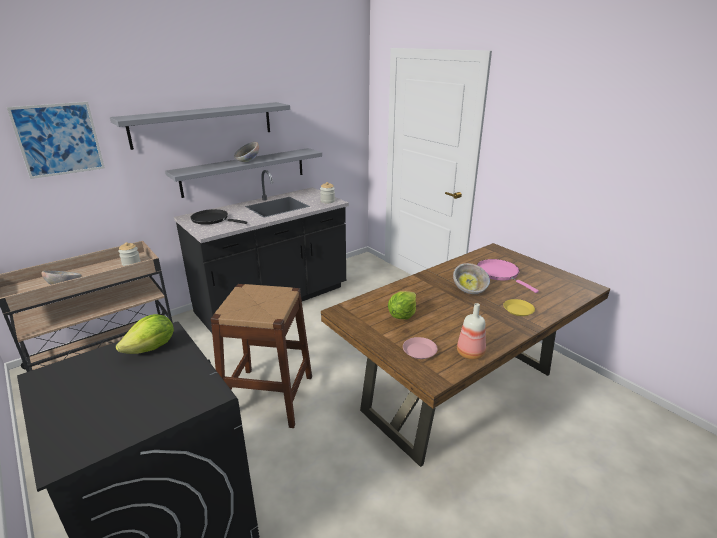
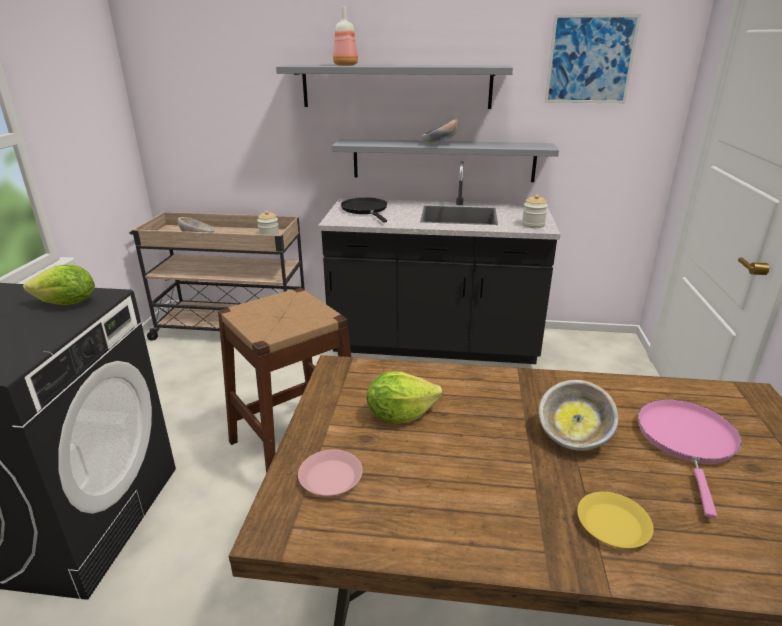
camera: 45 degrees right, 0 degrees up
picture [7,102,105,179] -> picture moved to [545,14,641,103]
bottle [457,303,486,360] -> bottle moved to [333,7,358,66]

